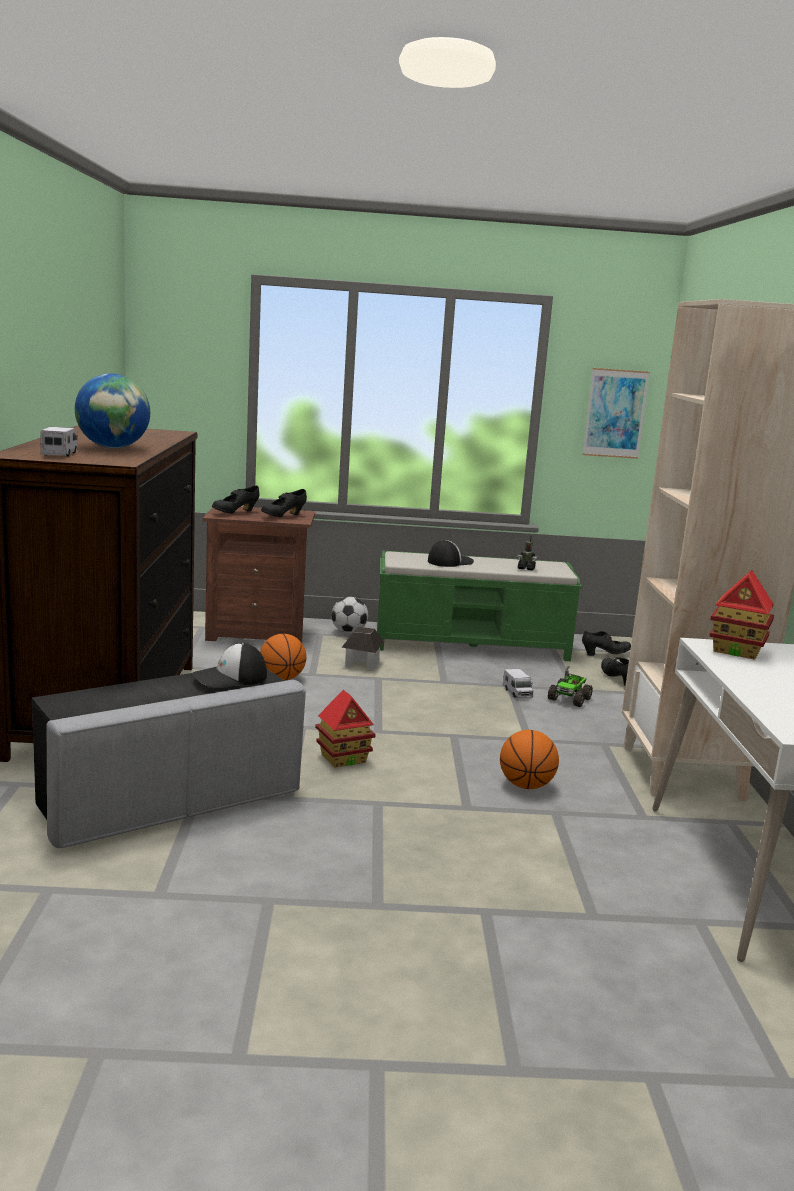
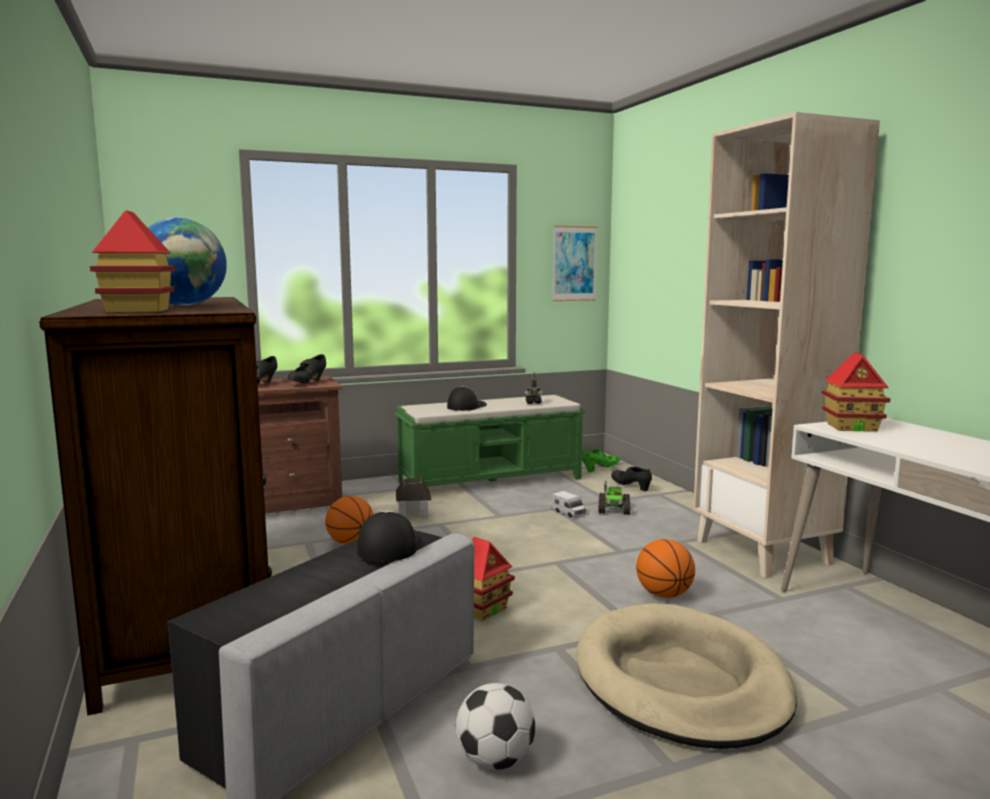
camera: 20 degrees left, 5 degrees down
toy truck [40,427,78,457] -> toy house [90,210,175,313]
cap [193,643,267,688] -> cap turned 135 degrees clockwise [357,511,419,562]
football [331,597,368,633] -> football moved to [456,683,535,770]
black shoe [582,631,631,656] -> green shoe [582,449,620,472]
none -> beige dog bed [576,603,797,749]

